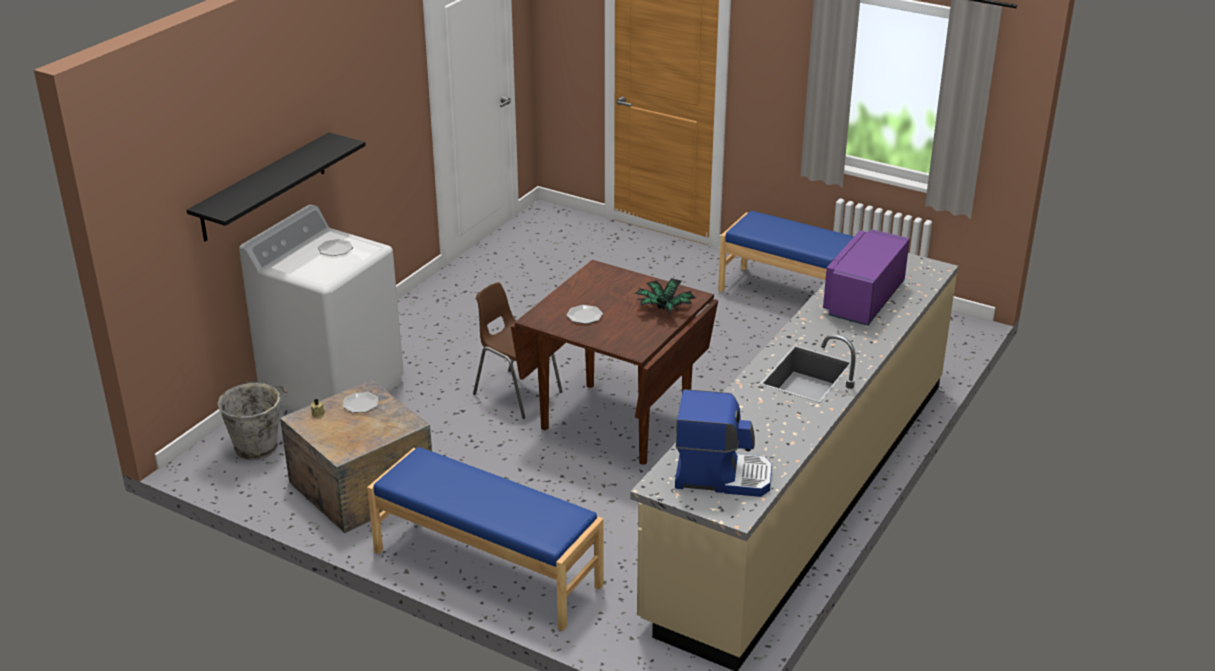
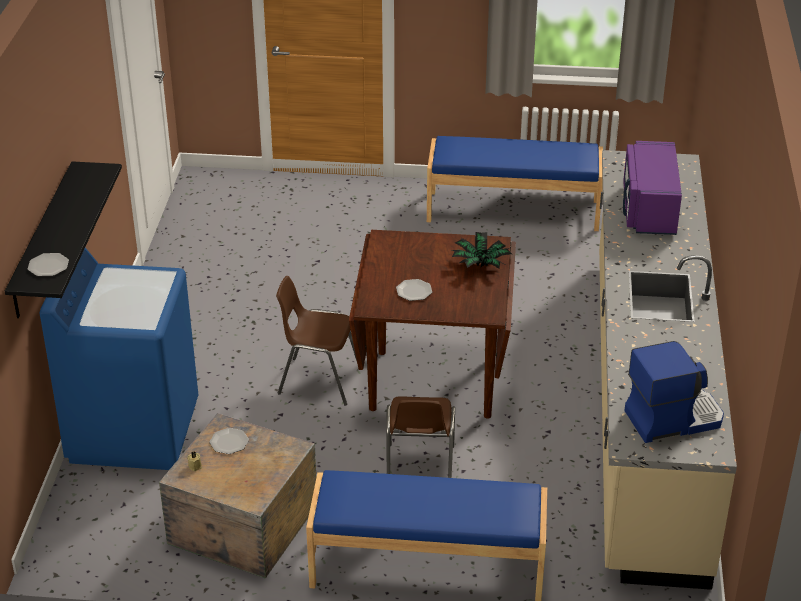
camera: 25 degrees left, 5 degrees up
grey bucket [217,382,287,460] -> none
white washing machine [239,205,404,412] -> blue washing machine [40,248,198,470]
plate [318,239,353,256] -> plate moved to [28,253,69,276]
none -> brown chair [386,396,455,478]

